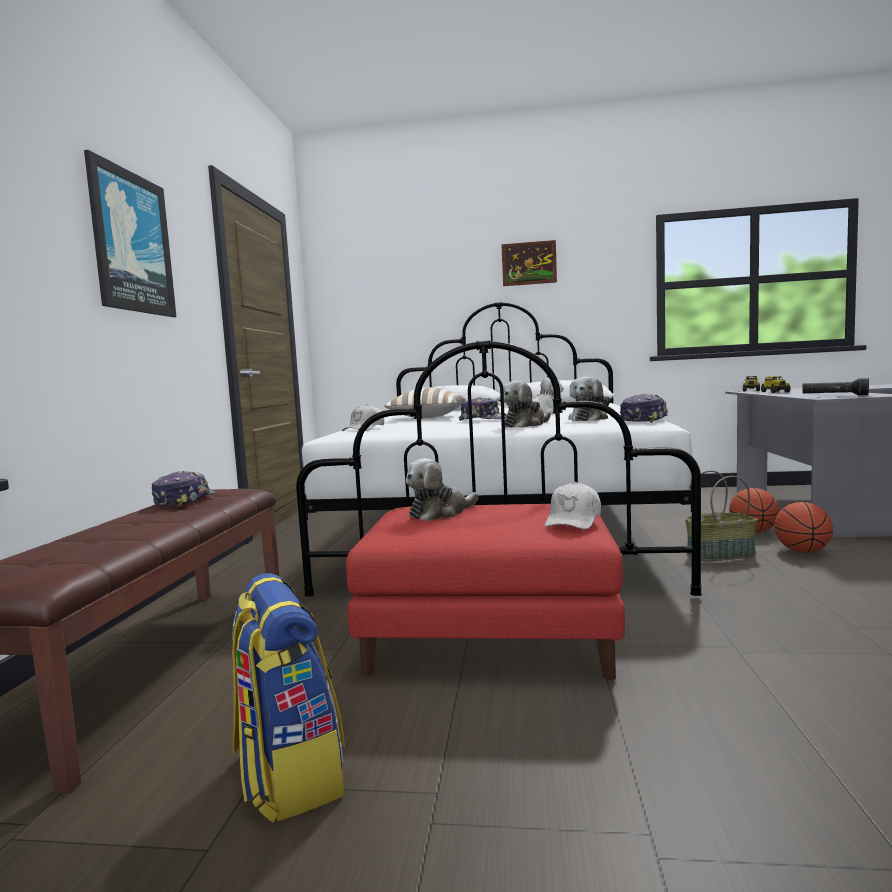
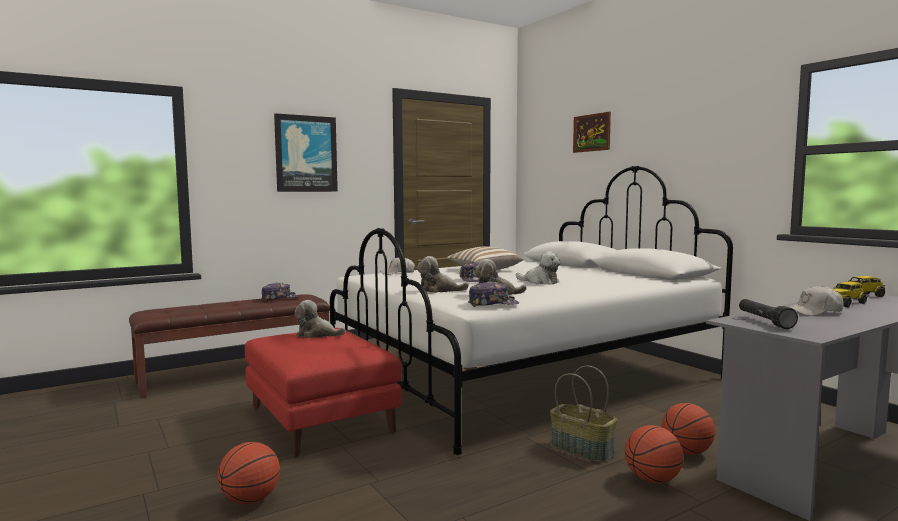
camera: 50 degrees right, 0 degrees up
backpack [232,573,345,822] -> none
picture [501,240,557,286] -> picture moved to [573,112,611,153]
white cap [544,482,601,529] -> white cap moved to [789,285,844,316]
none -> basketball [218,442,280,504]

